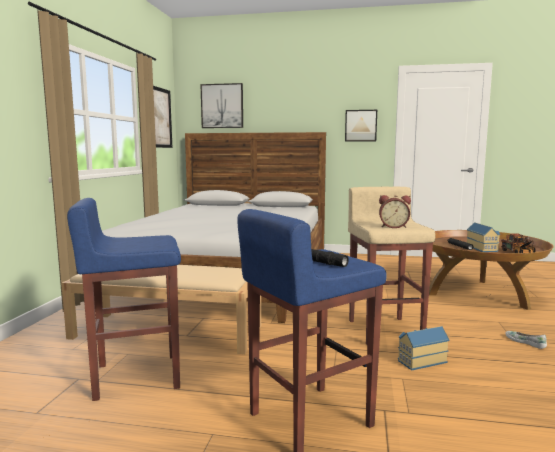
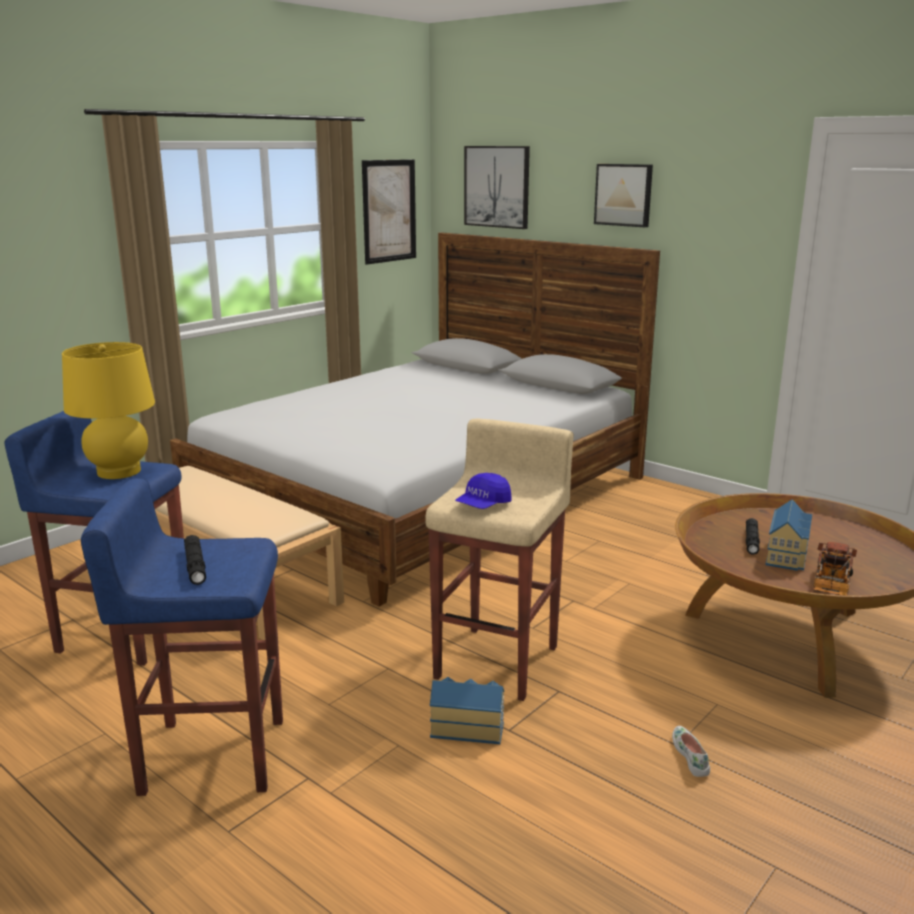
camera: 30 degrees right, 10 degrees up
picture [345,110,377,142] -> picture moved to [594,164,653,227]
alarm clock [379,195,411,228] -> blue cap [455,473,511,509]
none -> yellow table lamp [62,342,155,479]

